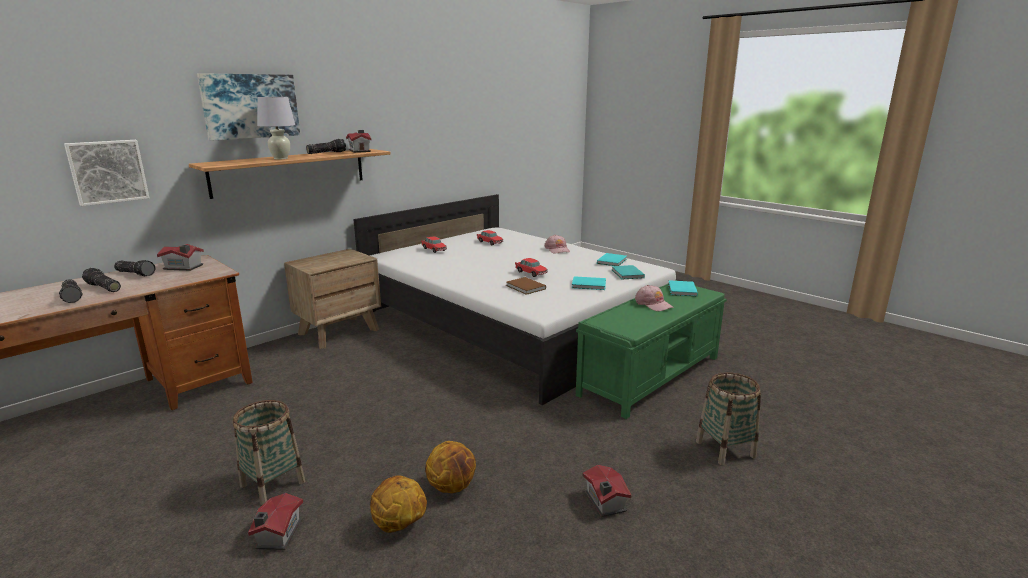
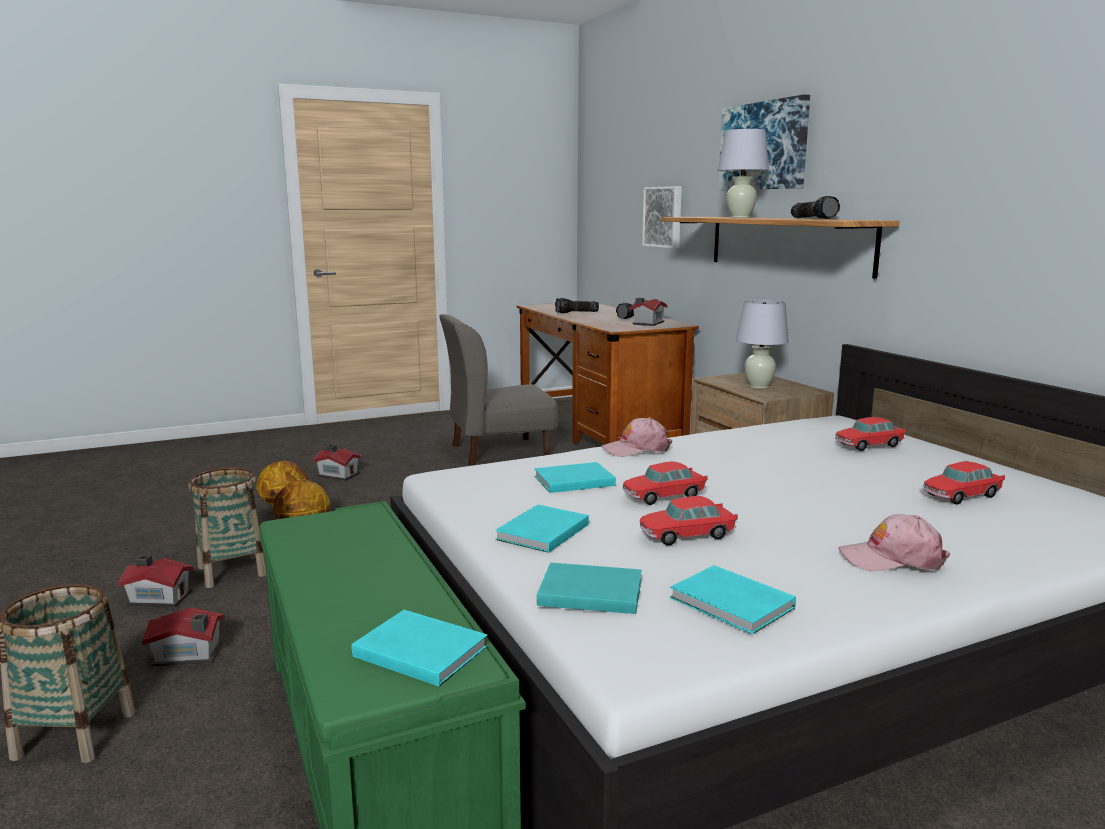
camera: 110 degrees right, 5 degrees down
flashlight [82,268,121,292] -> none
basket [233,400,305,505] -> basket moved to [189,467,266,588]
toy house [346,130,372,153] -> toy house moved to [142,607,225,667]
brown book [506,277,546,295] -> turquoise book [534,462,616,493]
pink cap [635,285,673,311] -> pink cap moved to [601,417,672,457]
none -> grey chair [440,314,558,466]
none -> toy car [640,496,738,546]
none -> white table lamp [736,300,789,389]

